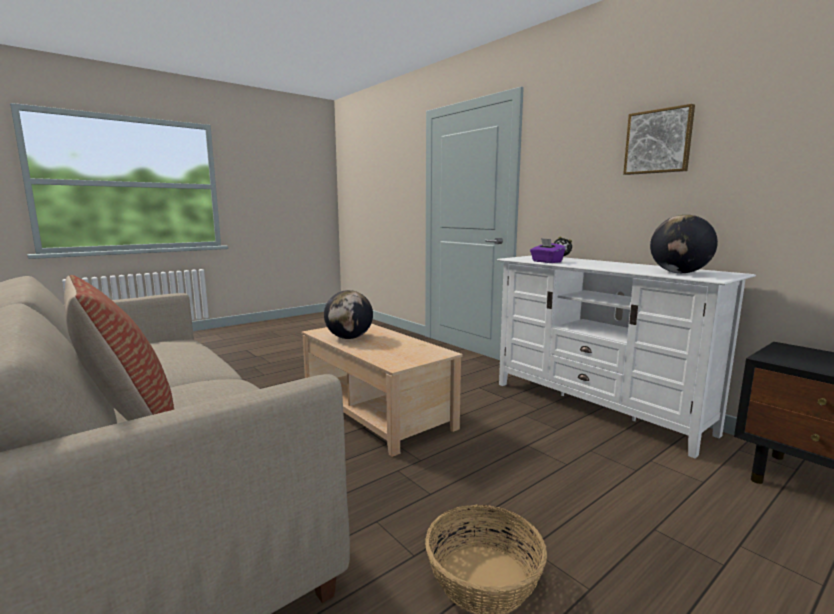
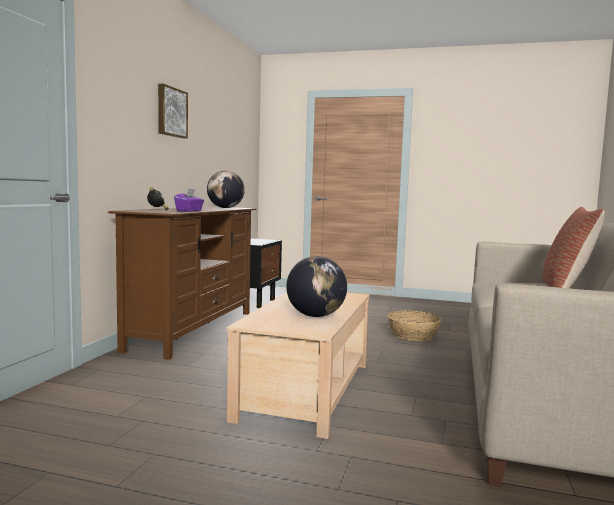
camera: 125 degrees left, 5 degrees down
white tv stand [497,256,756,458] -> brown tv stand [108,206,256,360]

